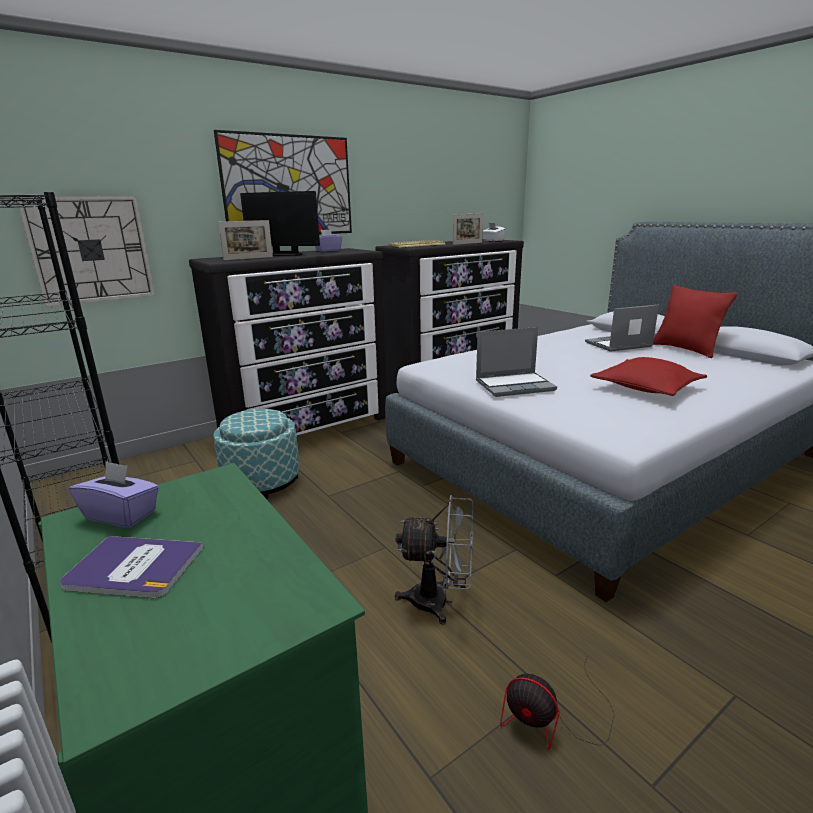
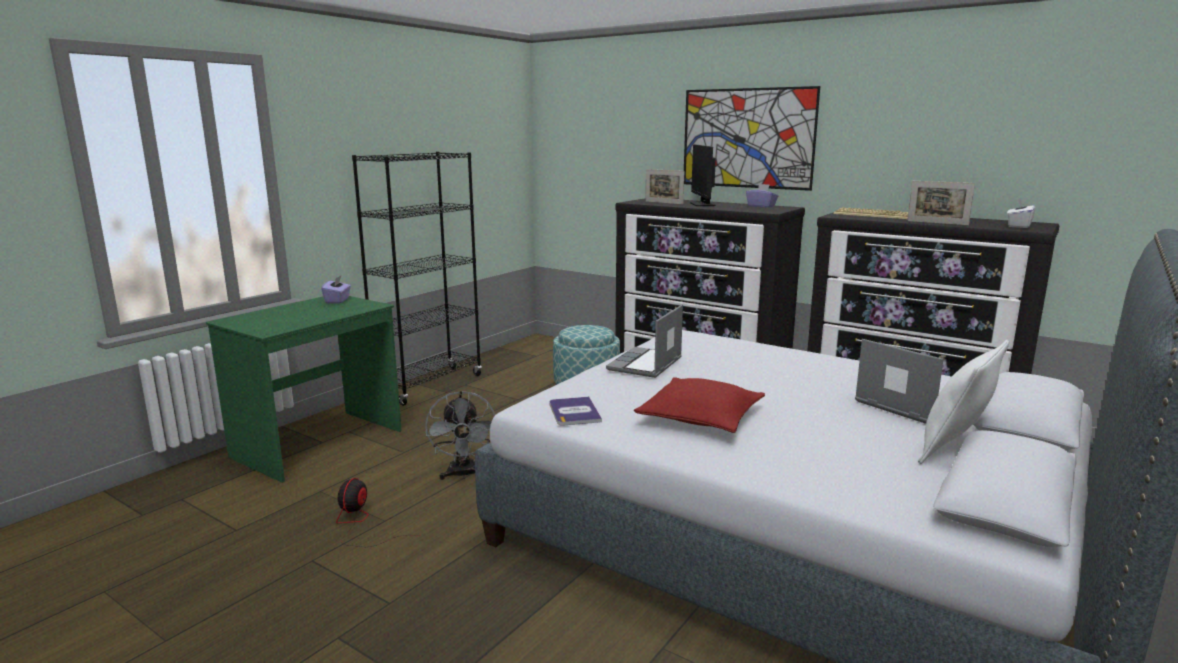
camera: 70 degrees right, 5 degrees down
wall clock [16,196,155,307] -> none
book [60,536,203,598] -> book moved to [549,396,602,426]
laptop [476,327,557,397] -> laptop turned 60 degrees clockwise [606,305,683,378]
red pillow [653,285,738,358] -> white pillow [918,340,1009,464]

